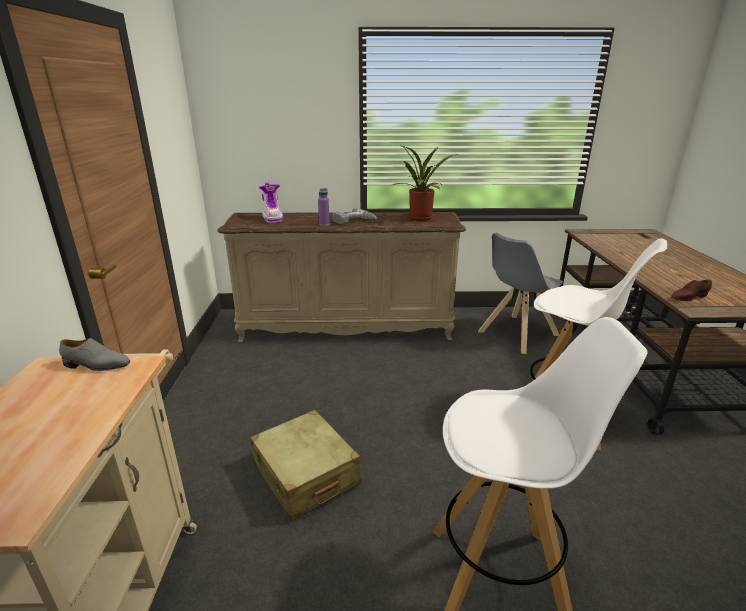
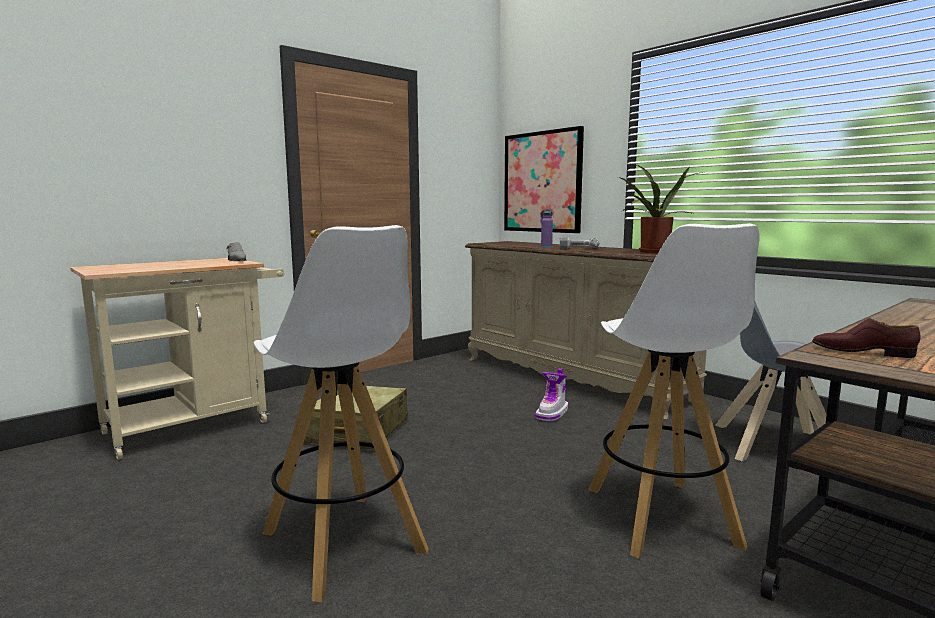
camera: 50 degrees right, 15 degrees down
boot [259,183,283,223] -> boot moved to [535,368,568,421]
none -> picture [504,126,584,233]

